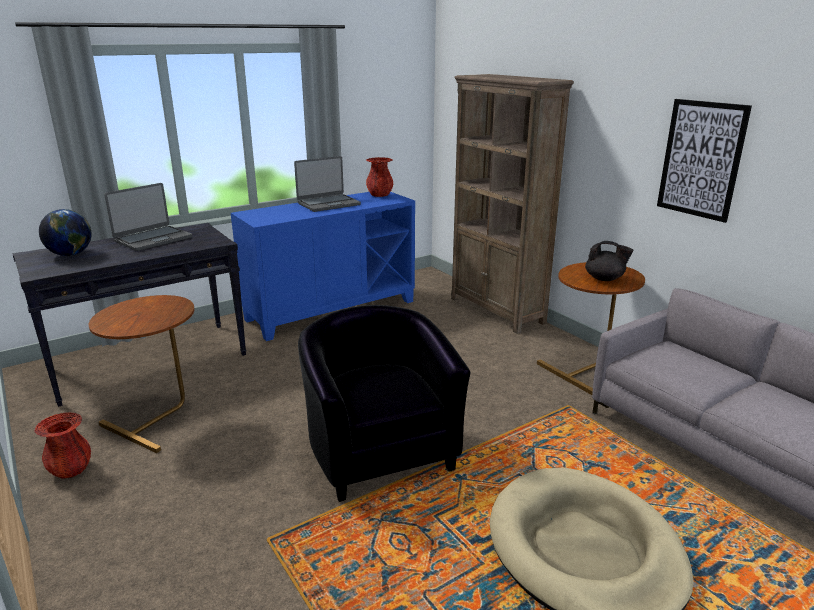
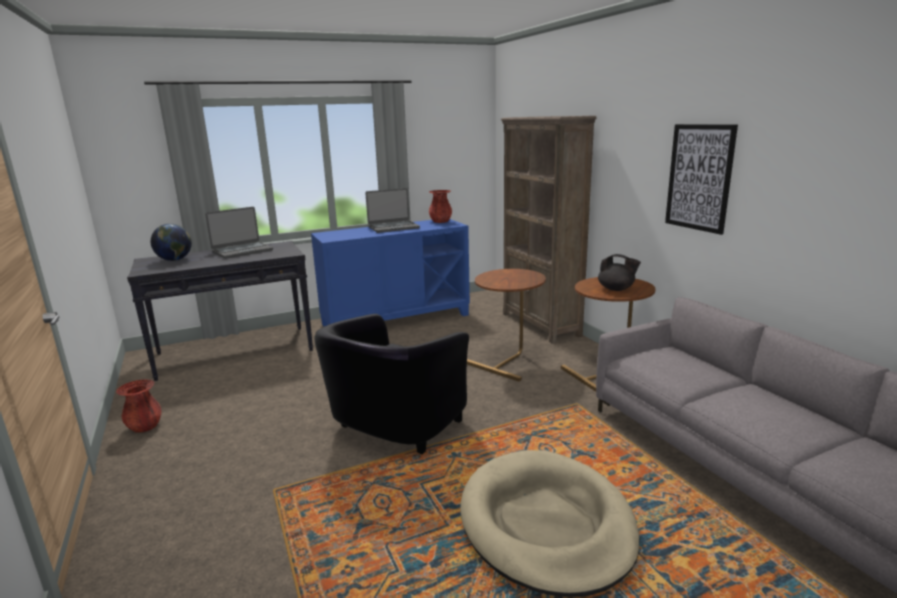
camera: 10 degrees right, 5 degrees down
brown side table [89,295,195,453] -> brown side table moved to [467,269,546,382]
black armchair [298,305,470,502] -> black armchair turned 135 degrees counterclockwise [315,314,469,454]

